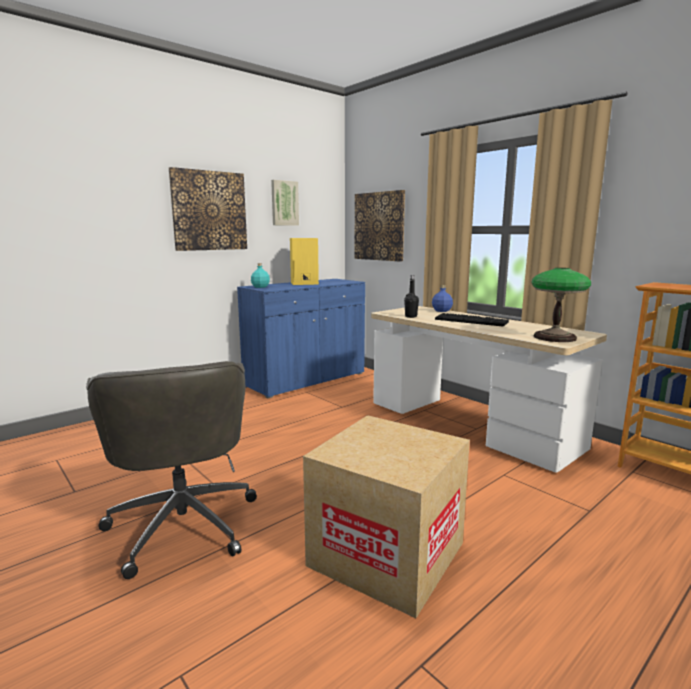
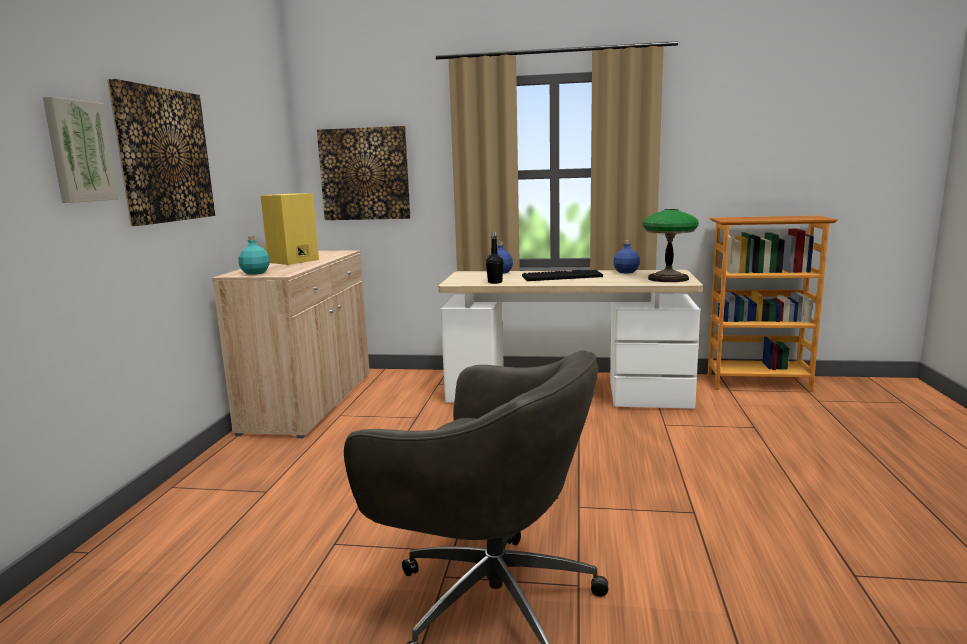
camera: 40 degrees left, 0 degrees up
blue cabinet [237,279,365,399] -> beige cabinet [212,250,370,438]
picture [271,180,299,226] -> picture moved to [43,97,119,203]
cardboard box [303,415,470,618] -> none
none -> blue bottle [613,240,640,273]

